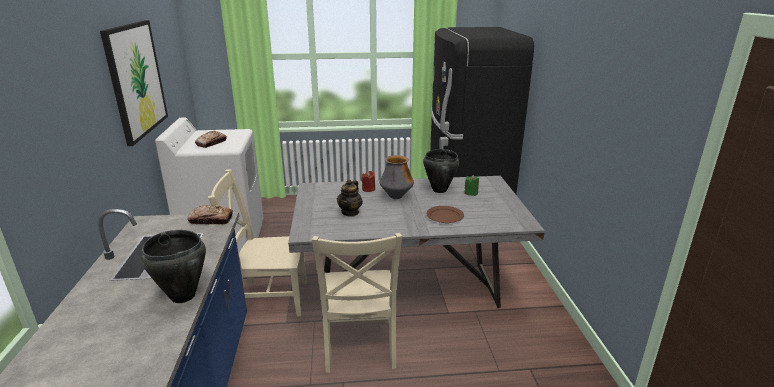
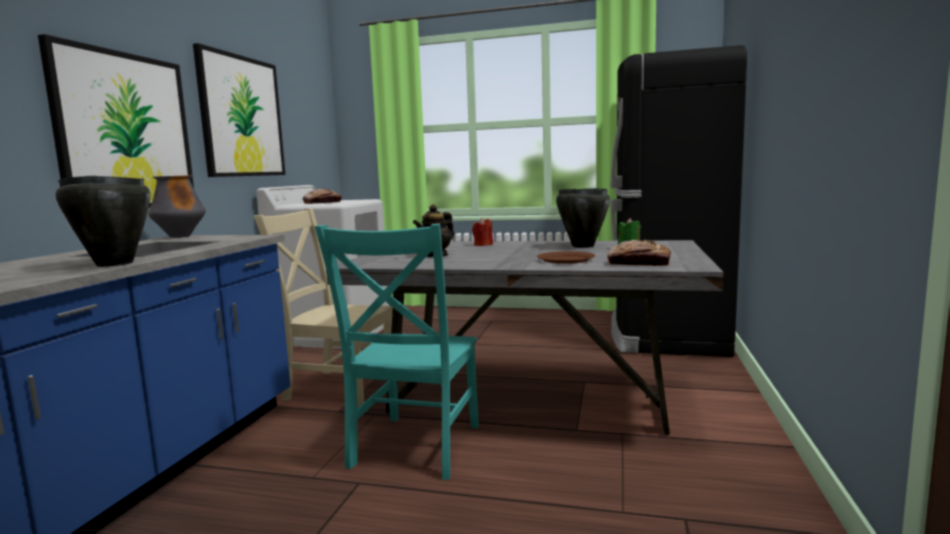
camera: 20 degrees right, 15 degrees down
bread [187,204,233,225] -> bread moved to [607,240,671,266]
beige chair [312,233,402,373] -> turquoise chair [314,224,479,480]
vase [380,155,414,199] -> vase moved to [148,175,206,238]
none -> picture [38,34,194,208]

